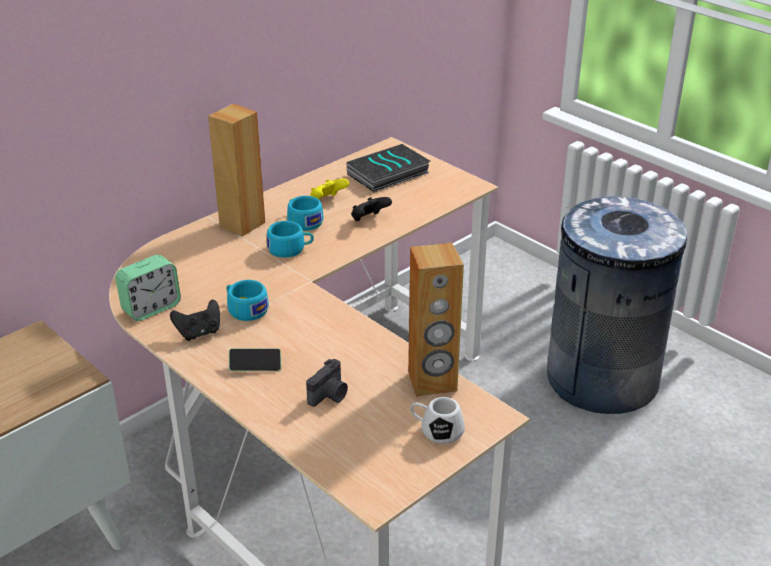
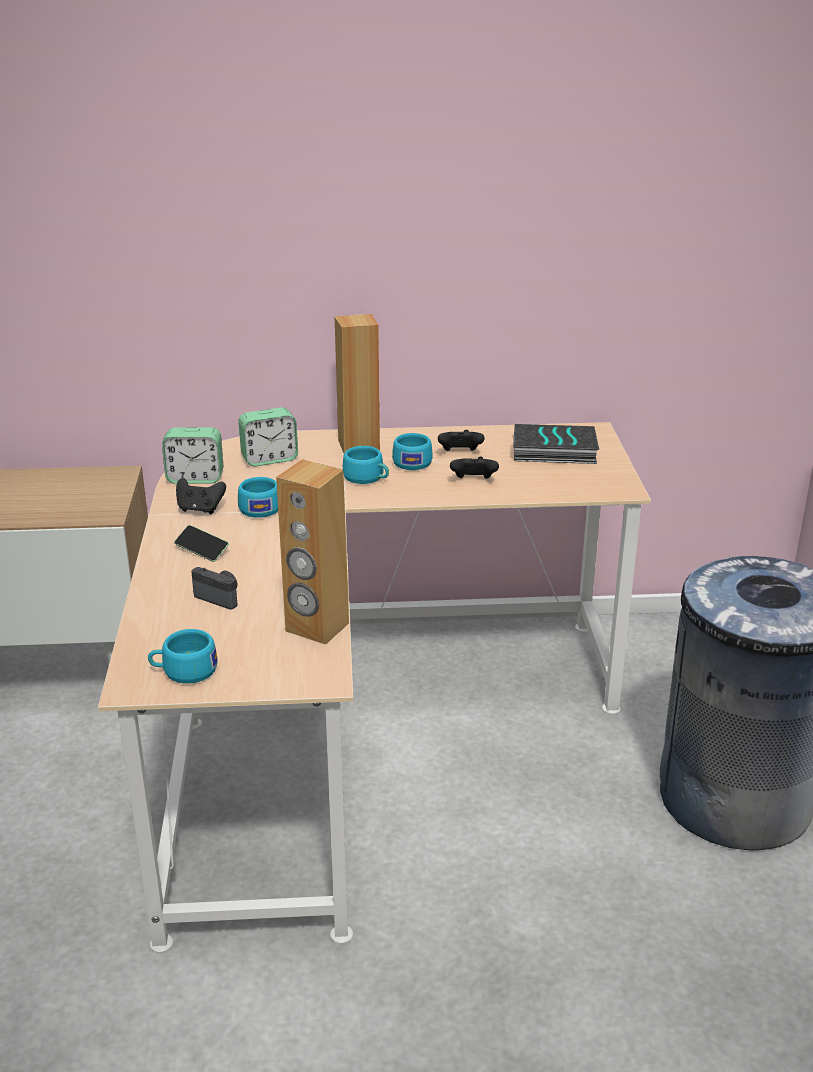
camera: 40 degrees right, 5 degrees down
camera [306,359,348,407] -> camera turned 135 degrees counterclockwise [191,567,237,609]
yellow game controller [310,179,349,200] -> black game controller [438,430,485,451]
white mug [411,397,465,444] -> none
none -> turquoise cup [148,629,218,683]
none -> alarm clock [238,407,298,466]

